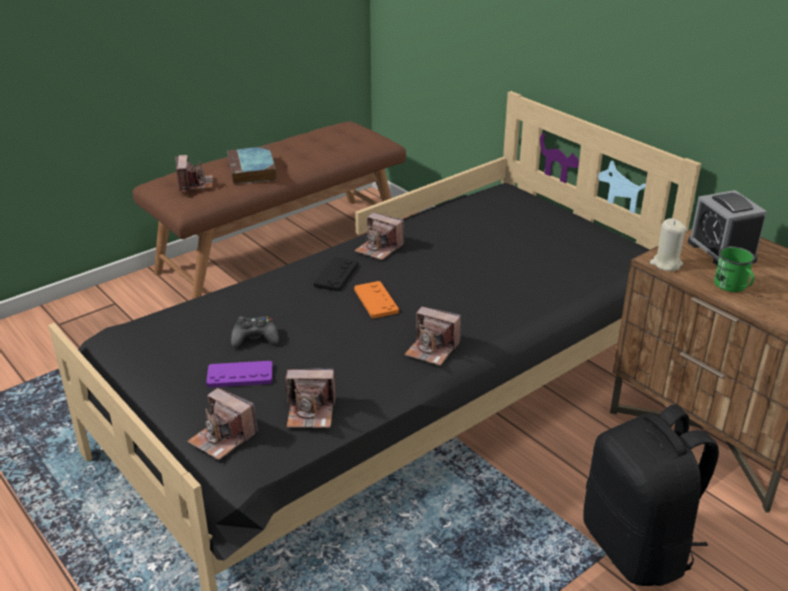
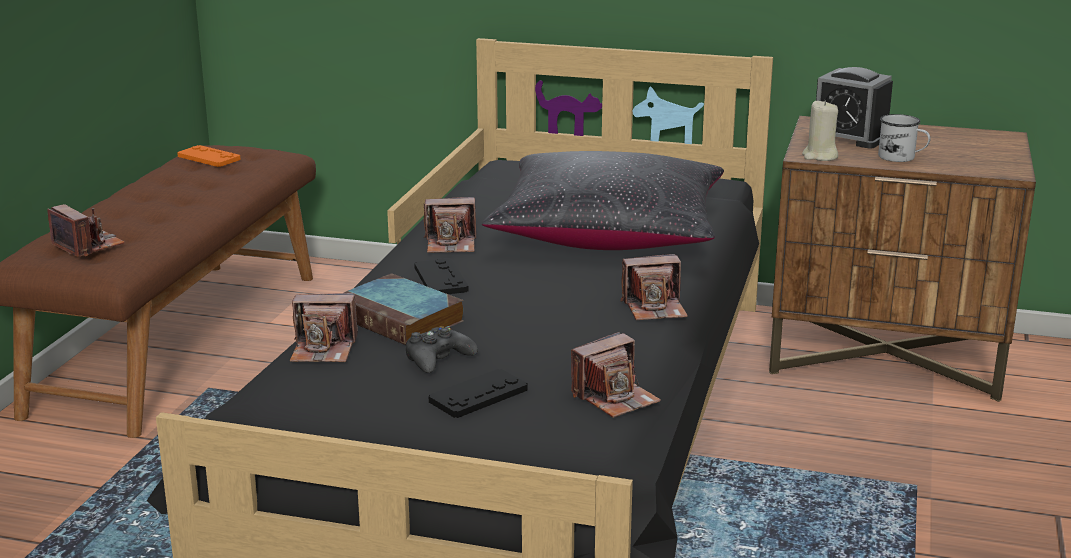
camera: 35 degrees left, 10 degrees down
camera [187,388,258,460] -> camera moved to [290,293,358,362]
purple game controller [206,361,273,388] -> black game controller [429,369,528,418]
book [227,146,277,184] -> book moved to [344,273,464,345]
orange game controller [354,281,399,318] -> orange game controller moved to [177,145,240,167]
black backpack [583,404,719,586] -> none
green mug [714,246,755,292] -> white mug [878,114,931,162]
none -> black pillow [482,151,724,250]

